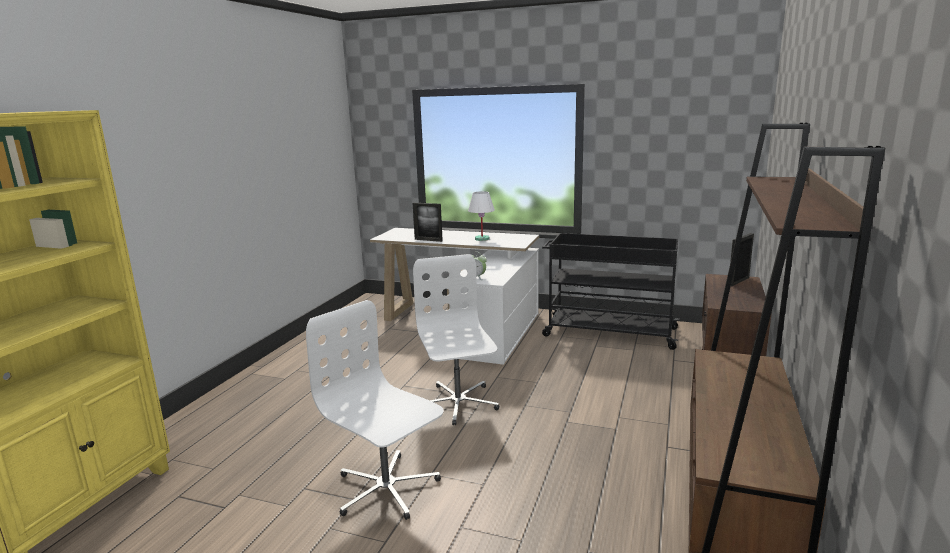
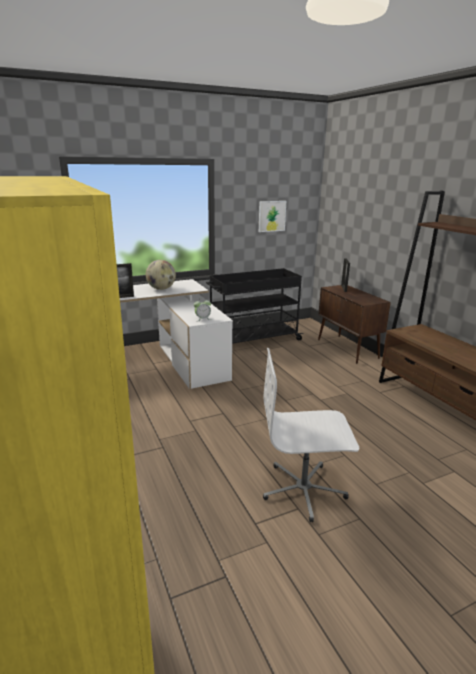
camera: 45 degrees left, 5 degrees up
white office chair [413,254,499,425] -> none
white table lamp [468,191,495,241] -> globe [146,260,176,290]
none -> picture [259,201,286,232]

